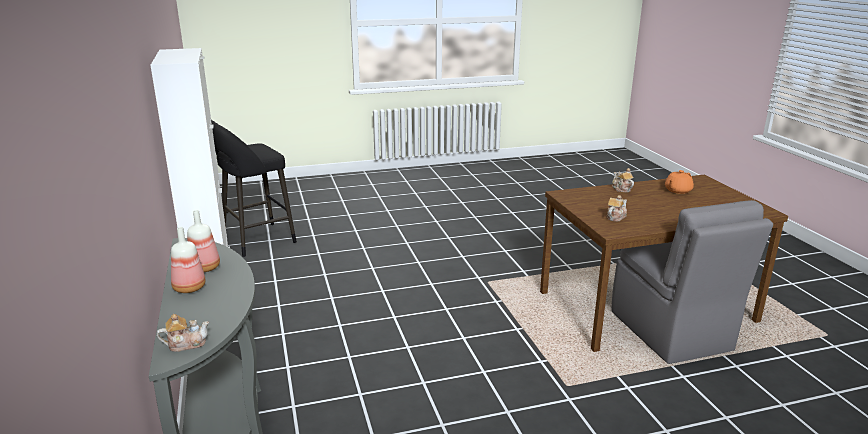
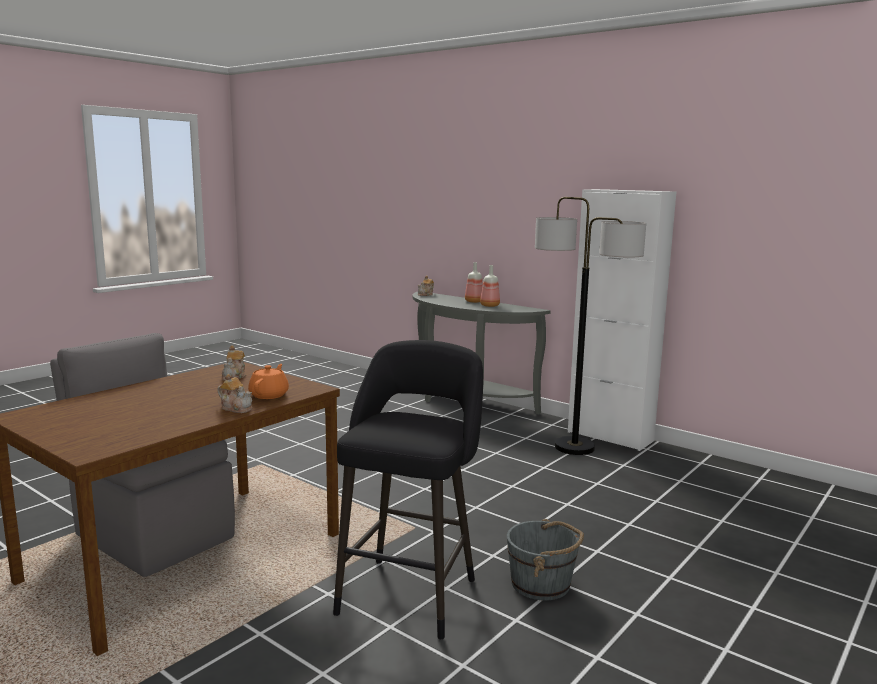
camera: 145 degrees right, 10 degrees down
black stool [211,120,297,257] -> black stool moved to [333,340,483,639]
orange teapot [665,170,694,194] -> orange teapot moved to [248,364,289,399]
none -> grey bucket [507,519,584,601]
none -> floor lamp [535,197,646,455]

